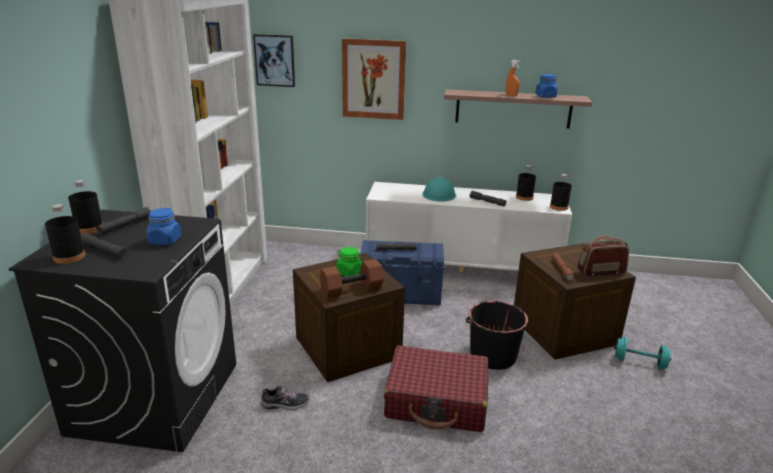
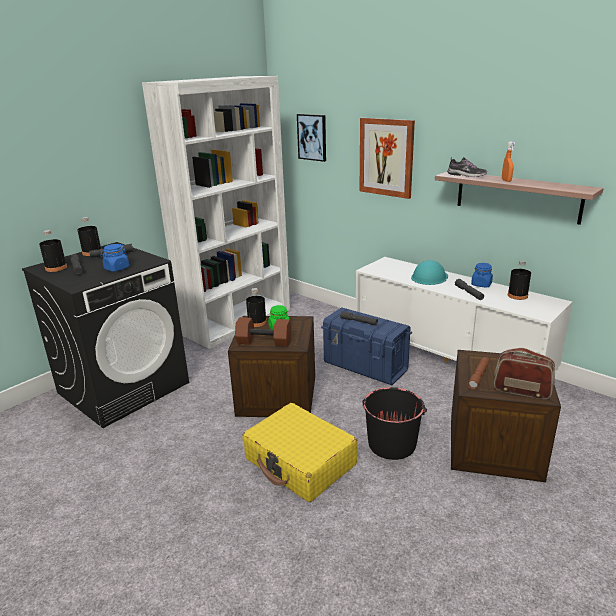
camera: 35 degrees right, 0 degrees up
shoe [261,386,310,410] -> shoe moved to [447,157,487,177]
red suitcase [384,345,488,432] -> yellow suitcase [242,403,358,502]
blue jar [535,74,558,98] -> blue jar moved to [471,263,493,288]
black bottle [550,174,572,211] -> black bottle moved to [246,288,267,327]
turquoise dumbbell [614,337,671,370] -> none

